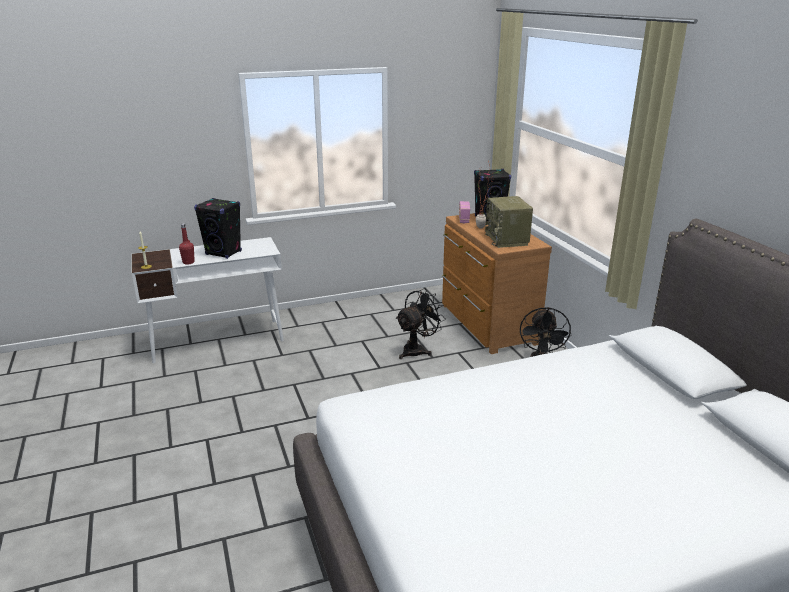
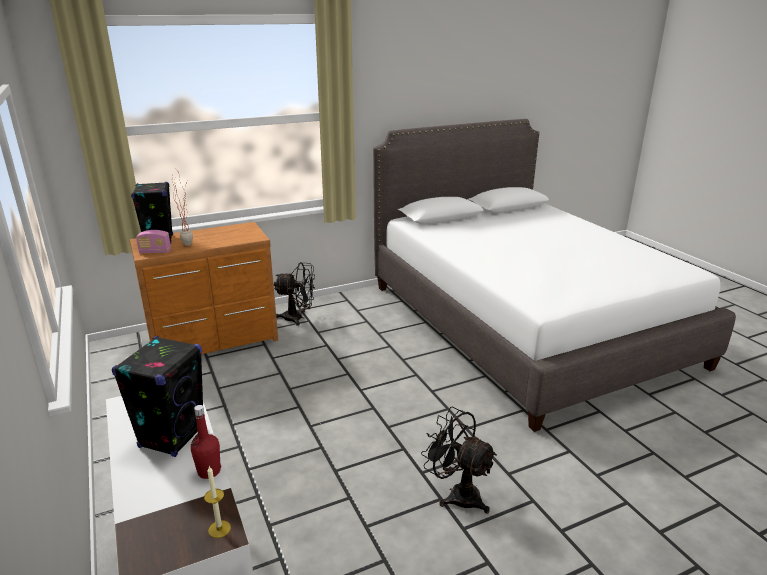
camera: 95 degrees left, 0 degrees up
black fan [396,288,446,359] -> black fan moved to [421,407,497,514]
radio [485,196,533,248] -> none

